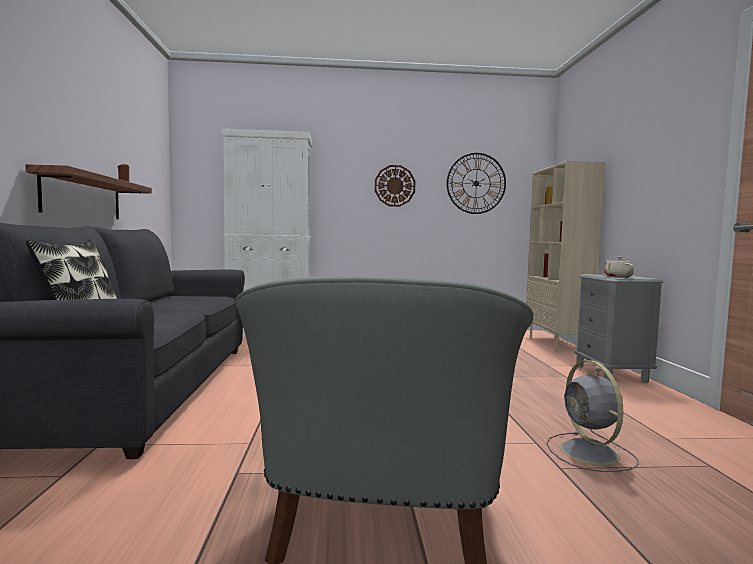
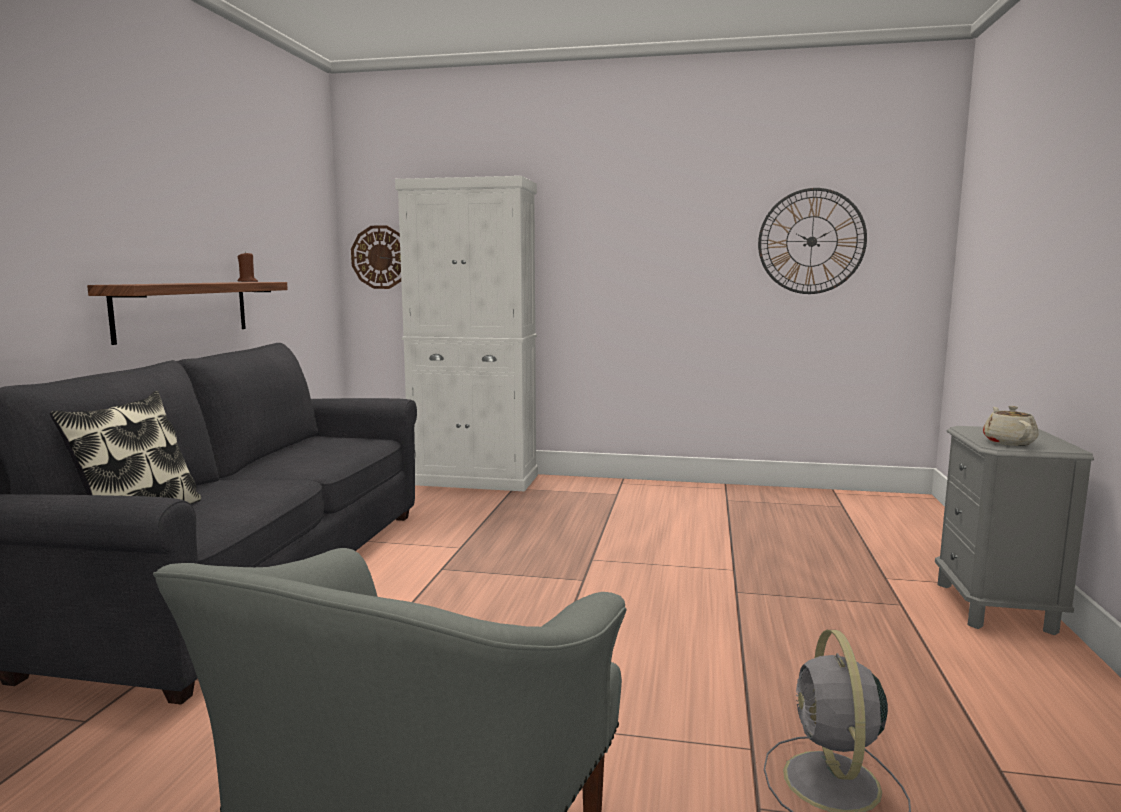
camera: 15 degrees right, 5 degrees up
wall clock [375,165,415,207] -> wall clock moved to [351,225,401,289]
beige bookcase [526,161,606,352] -> none

